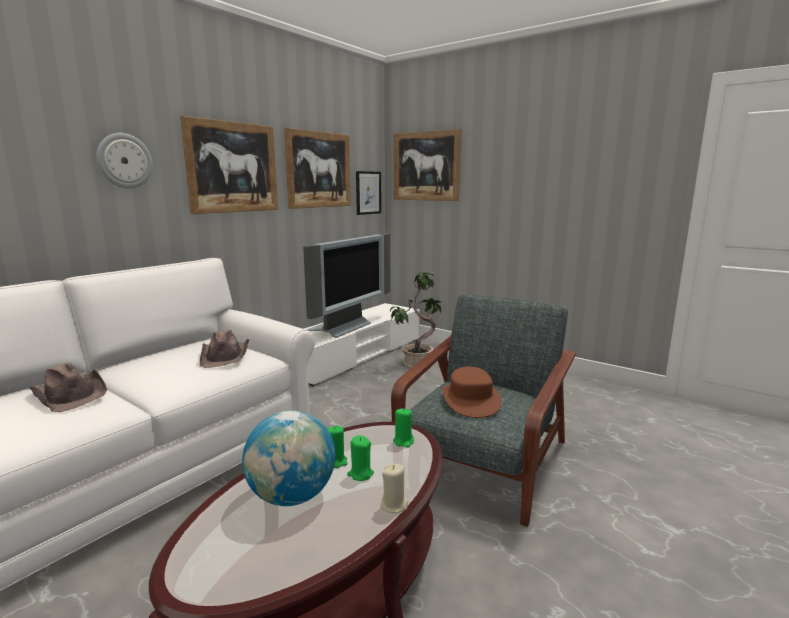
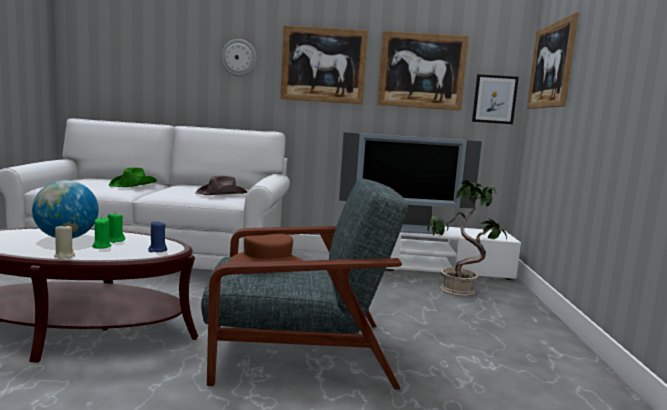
camera: 55 degrees right, 5 degrees down
brown hat [30,363,107,412] -> green hat [109,167,157,187]
green candle [393,408,414,447] -> blue candle [148,221,167,252]

